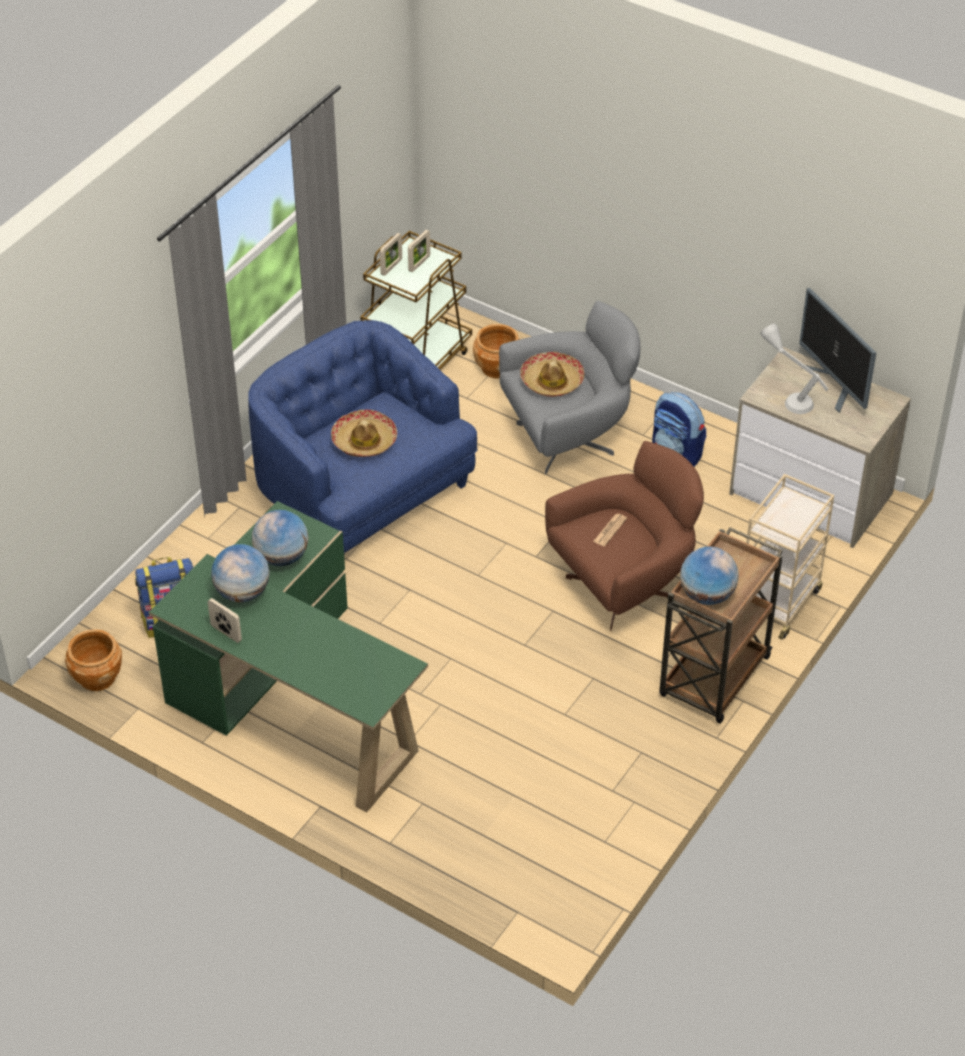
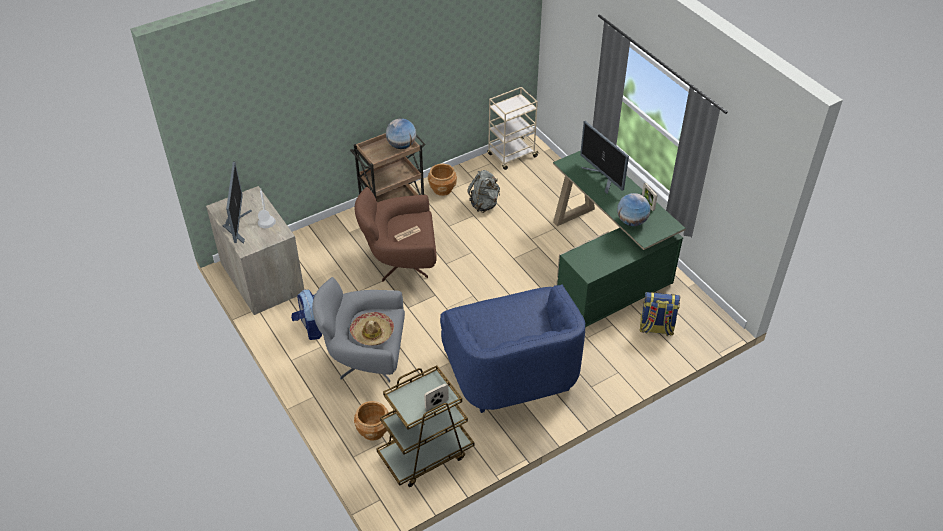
camera: 155 degrees left, 0 degrees up
brown planter [65,629,122,691] -> brown planter moved to [428,164,457,196]
globe [252,510,308,566] -> none
hat [331,409,397,457] -> none
picture frame [408,230,430,272] -> none
beige cart [746,474,834,639] -> beige cart moved to [487,87,540,170]
none -> grey backpack [467,170,500,213]
none -> monitor [580,121,629,194]

